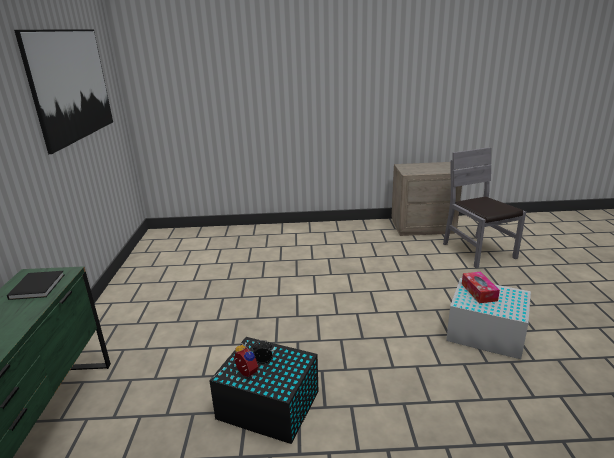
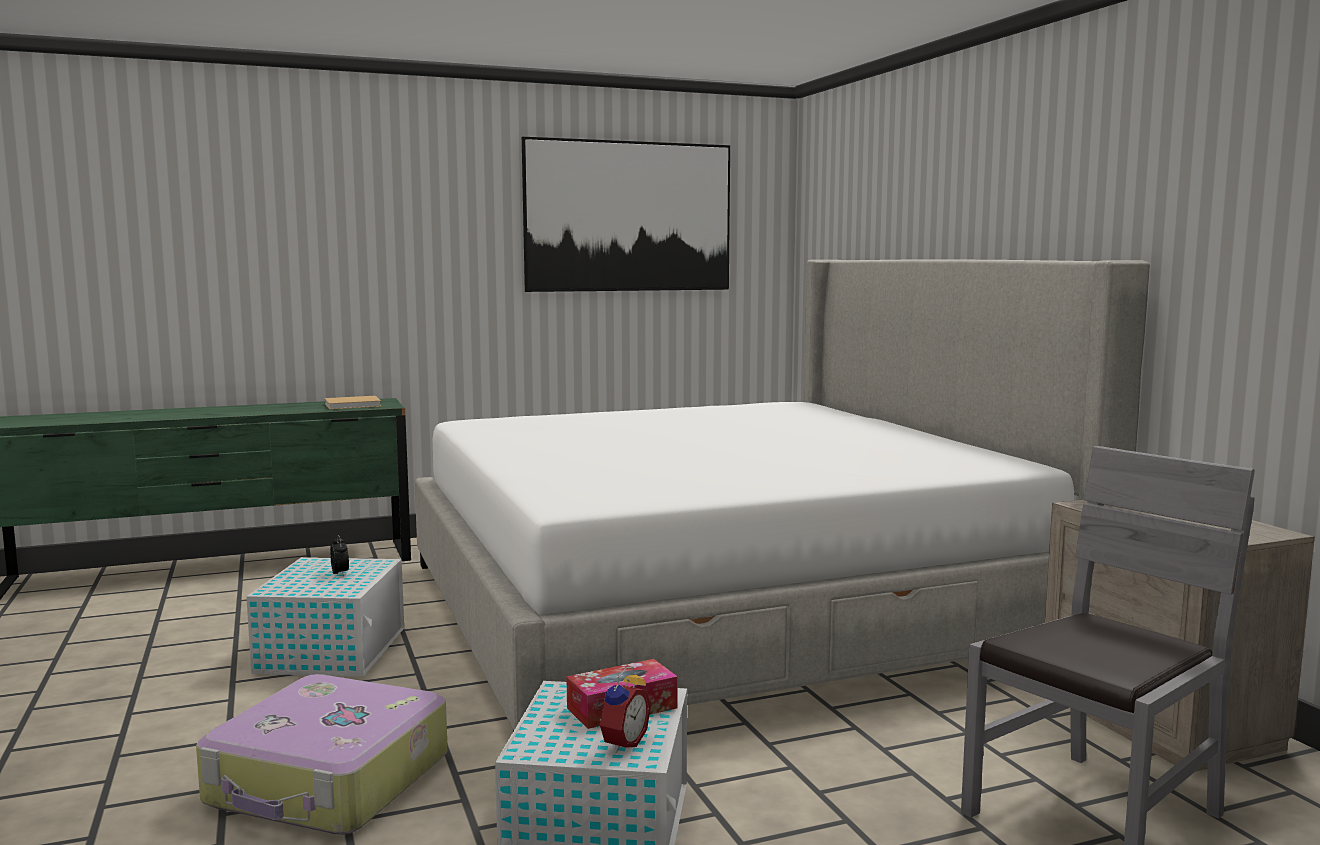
camera: 70 degrees right, 15 degrees down
black book [7,271,64,300] -> beige book [325,396,382,410]
black storage box [209,337,318,444] -> white storage box [246,557,404,676]
alarm clock [234,343,258,377] -> alarm clock moved to [600,666,651,753]
none -> suitcase [196,674,448,835]
none -> bed [415,260,1150,731]

